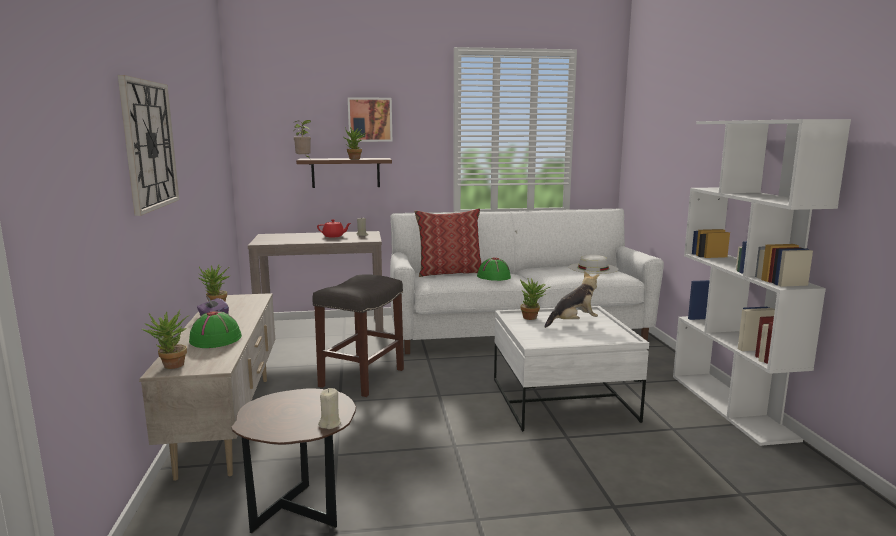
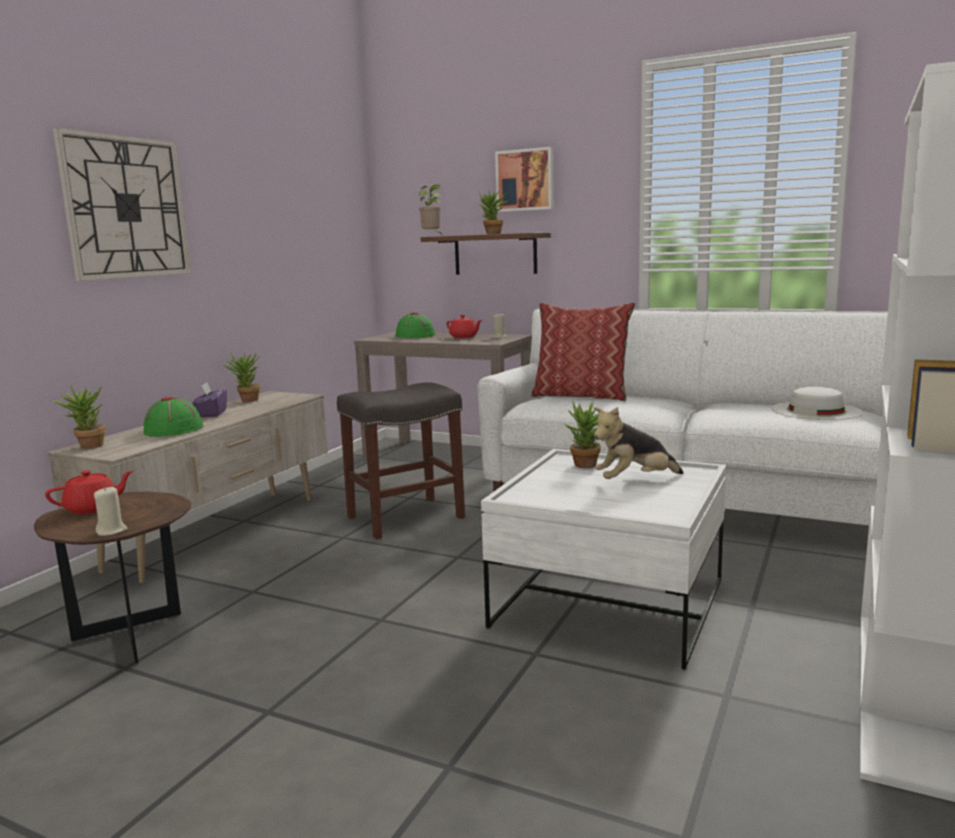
camera: 35 degrees right, 0 degrees up
green hat [477,257,511,281] -> green hat moved to [396,313,435,338]
plush toy [545,271,599,328] -> plush toy turned 150 degrees clockwise [594,407,684,479]
none -> red teapot [45,470,133,514]

